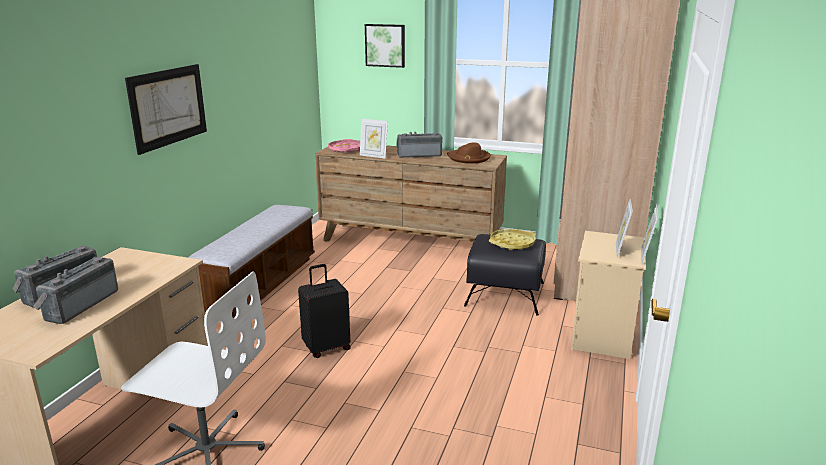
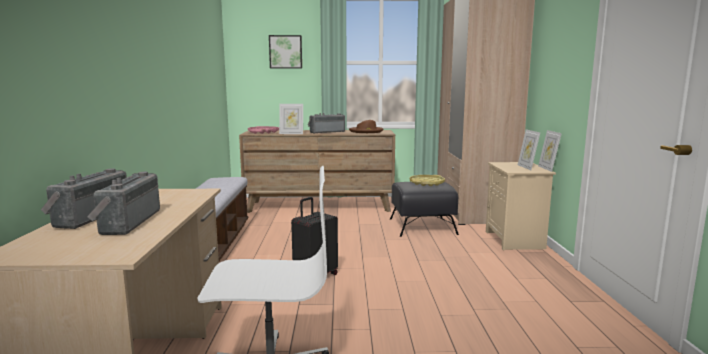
camera: 20 degrees left, 10 degrees down
picture [125,64,207,155] -> none

